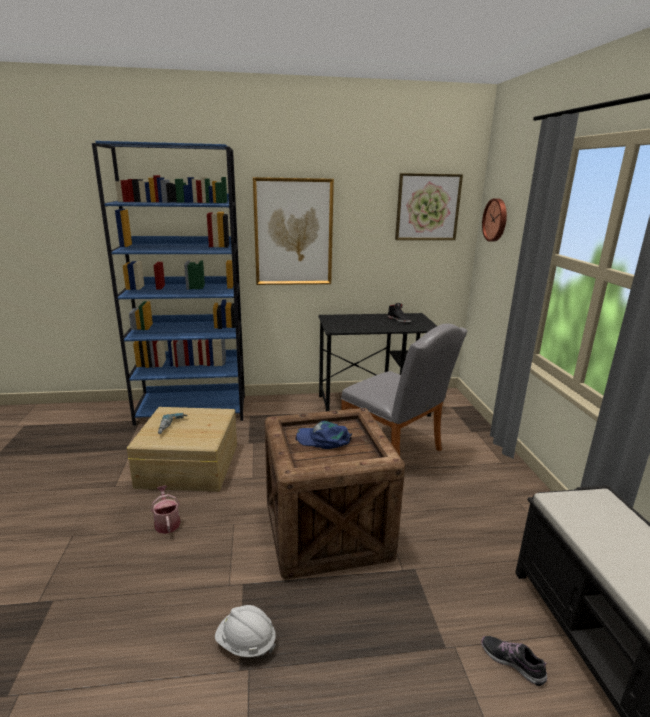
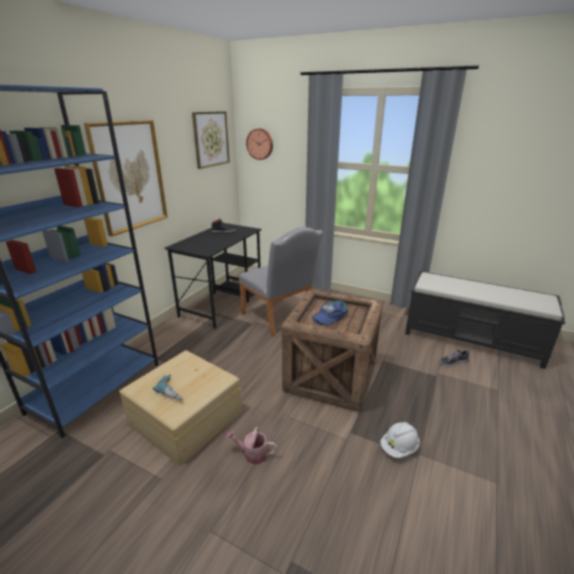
camera: 55 degrees left, 5 degrees up
grey chair [341,324,468,456] -> grey chair turned 60 degrees clockwise [239,227,323,337]

